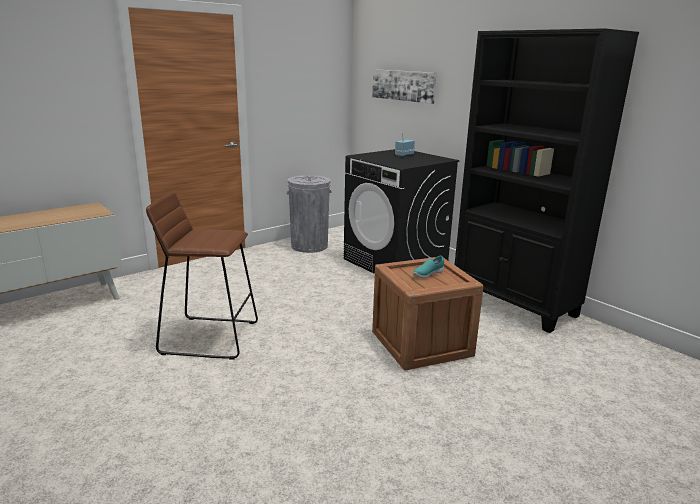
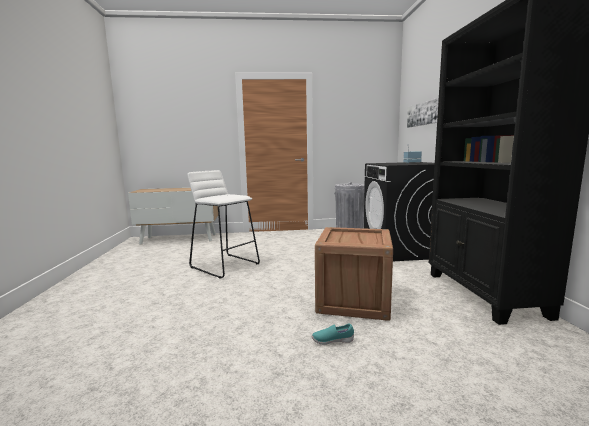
camera: 35 degrees right, 10 degrees down
brown stool [146,192,258,360] -> white stool [187,170,260,279]
turquoise shoe [413,256,444,278] -> turquoise shoe moved to [311,323,354,345]

